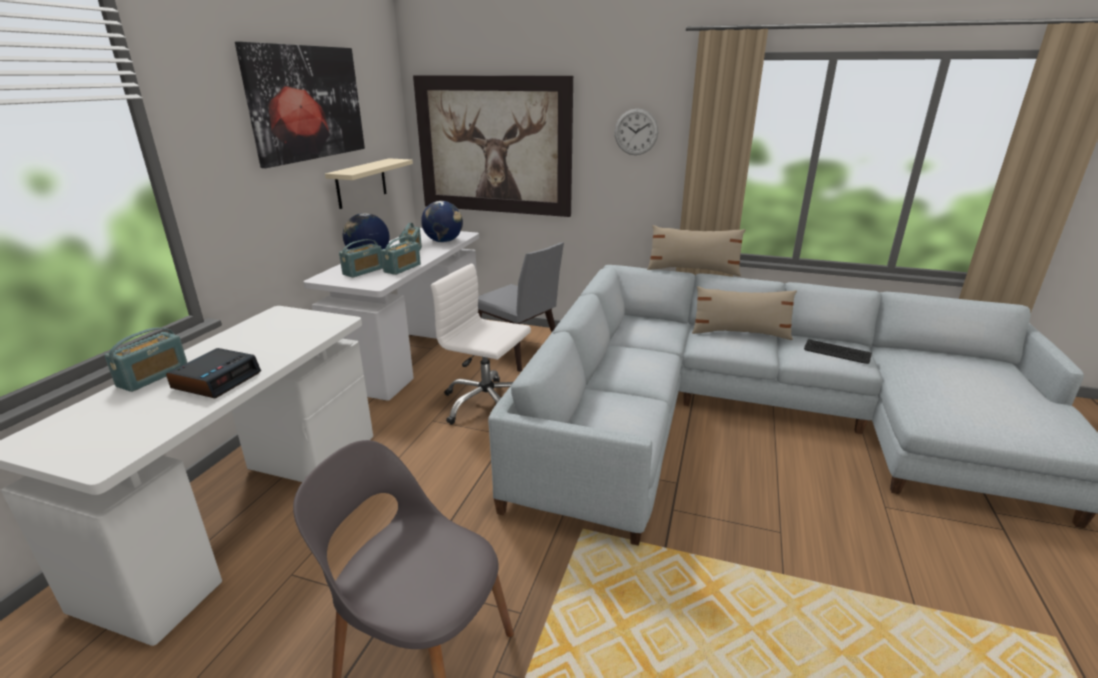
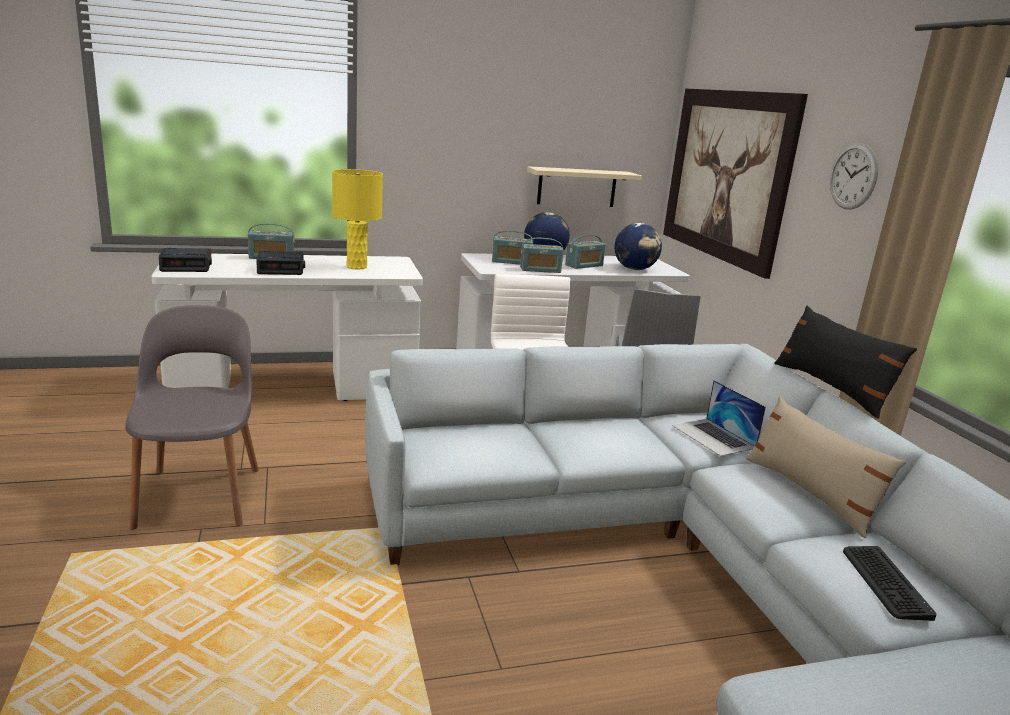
camera: 55 degrees right, 5 degrees down
picture [235,42,365,168] -> none
beige pillow [647,225,746,276] -> black pillow [774,306,917,418]
none -> alarm clock [159,248,212,272]
none -> yellow table lamp [332,169,383,270]
none -> laptop [672,380,766,456]

